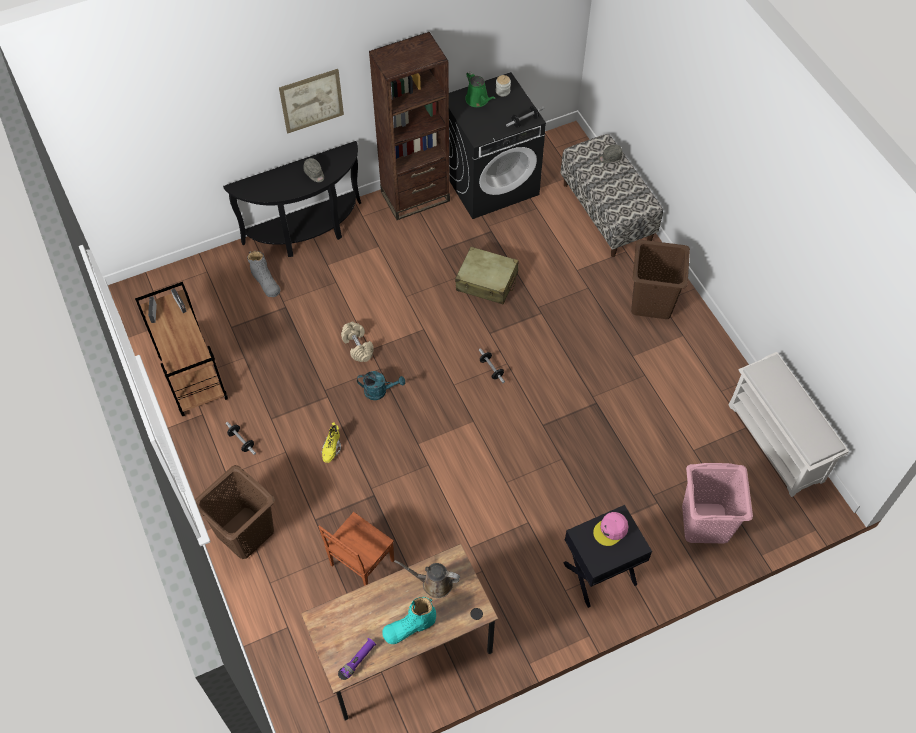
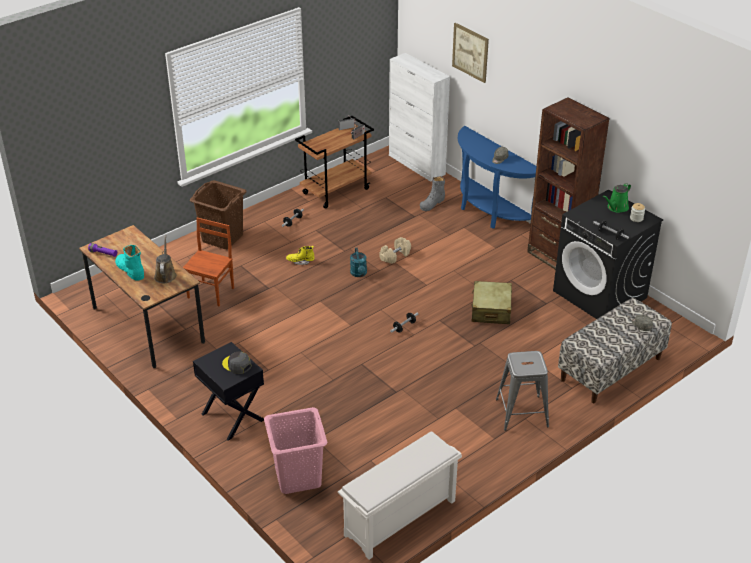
camera: 75 degrees right, 20 degrees down
black console table [223,141,361,257] -> blue console table [458,126,536,228]
picture [279,69,344,134] -> picture moved to [452,23,489,83]
brown chair [318,512,394,586] -> brown chair turned 90 degrees clockwise [183,218,234,306]
pink cap [593,512,629,546] -> grey cap [222,352,252,374]
brown laundry basket [631,240,690,319] -> grey stool [496,351,549,431]
none -> white cabinet [389,53,450,182]

